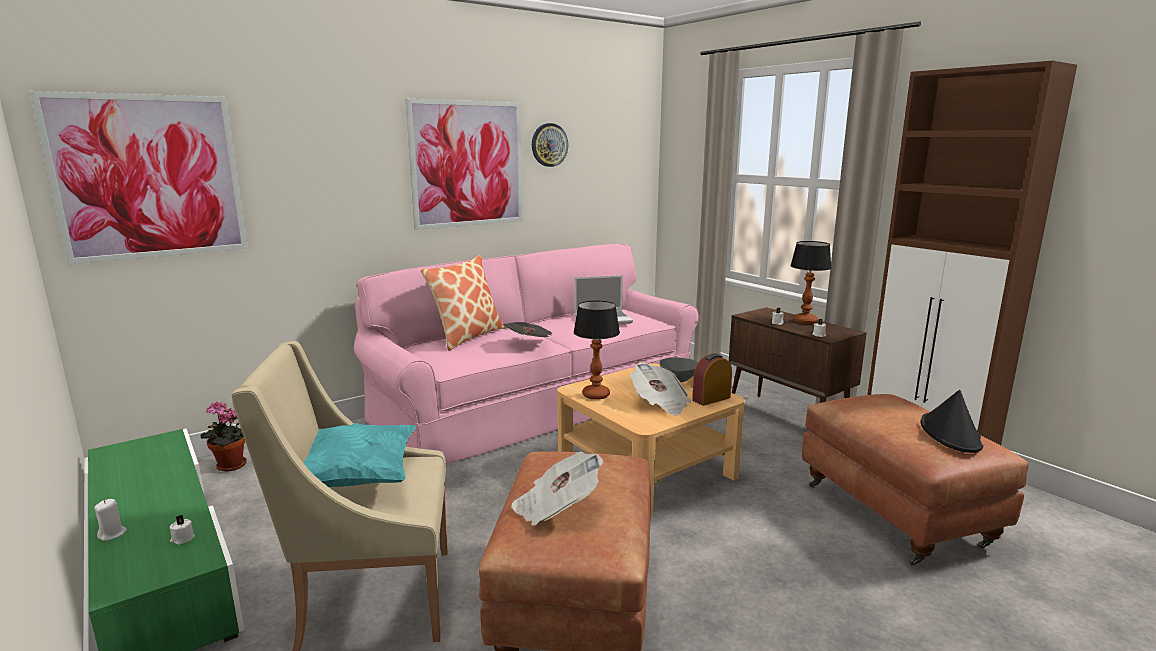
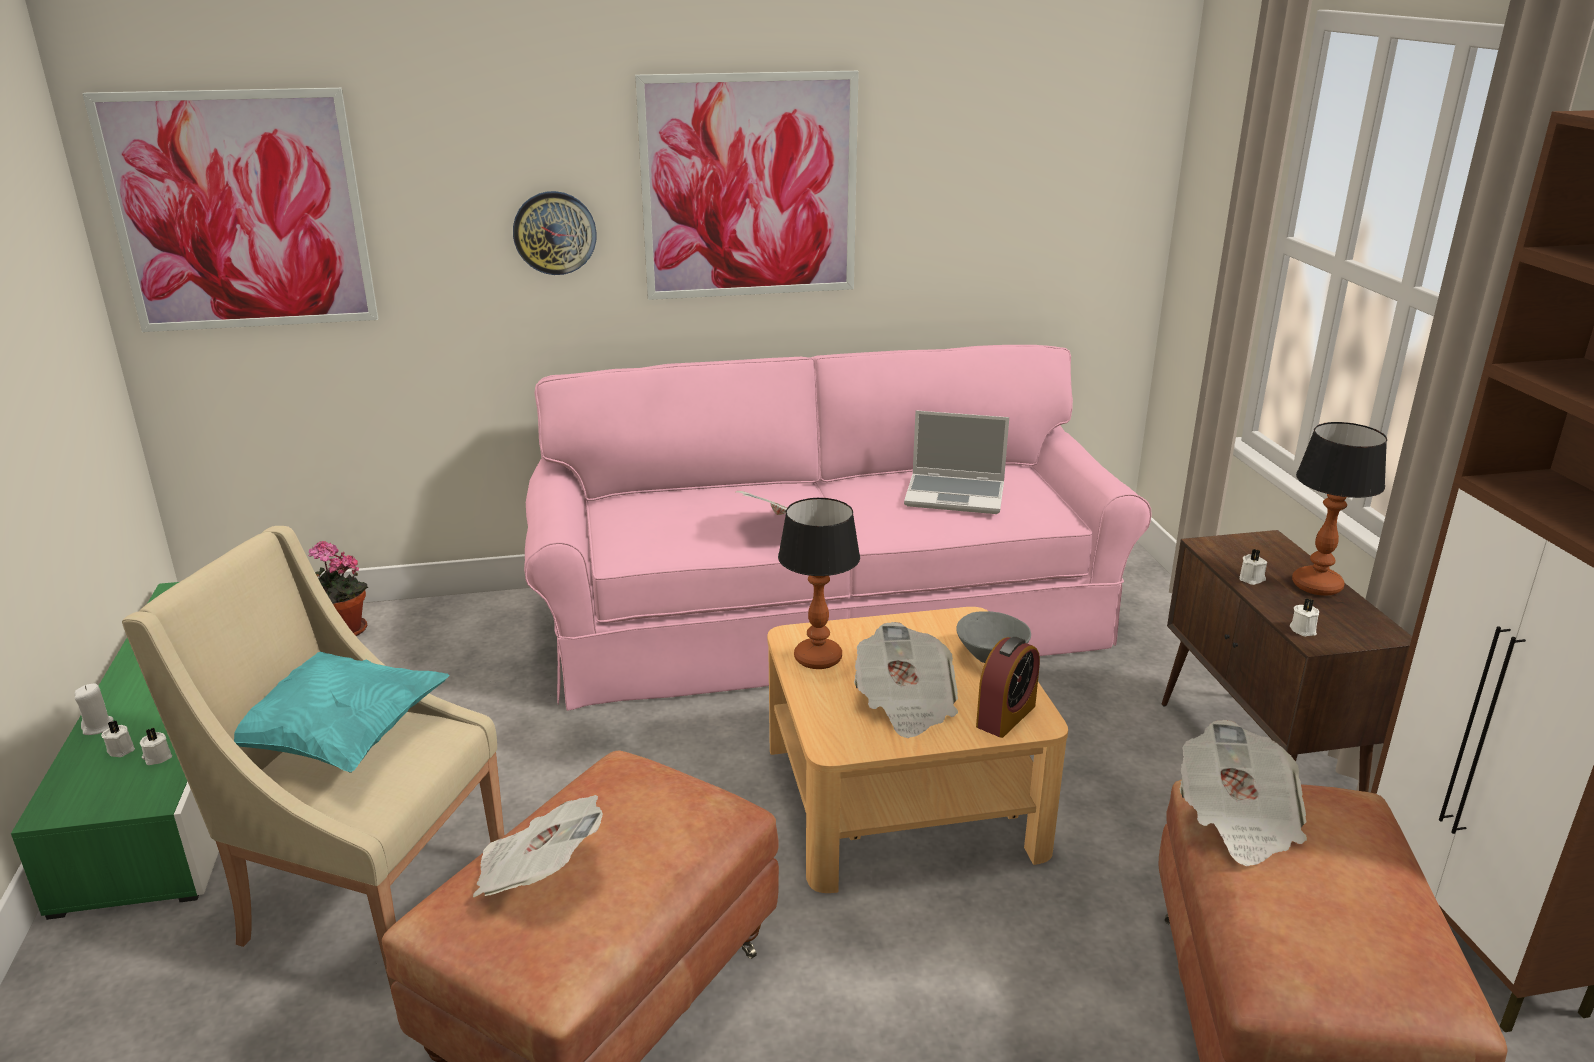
camera: 25 degrees right, 10 degrees up
pillow [421,255,505,351] -> none
wall clock [532,123,568,167] -> wall clock moved to [513,191,597,275]
alarm clock [692,353,732,406] -> alarm clock turned 135 degrees clockwise [976,637,1040,738]
black hat [921,390,983,453] -> none
none -> white candle [101,720,135,757]
none -> newspaper [1179,720,1307,866]

